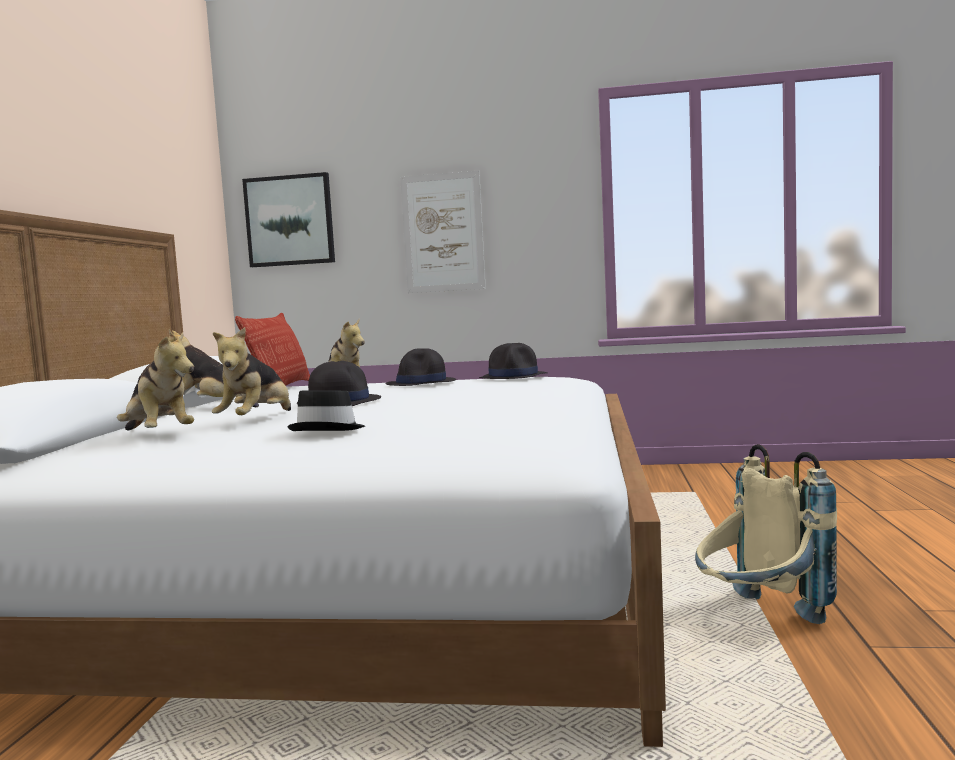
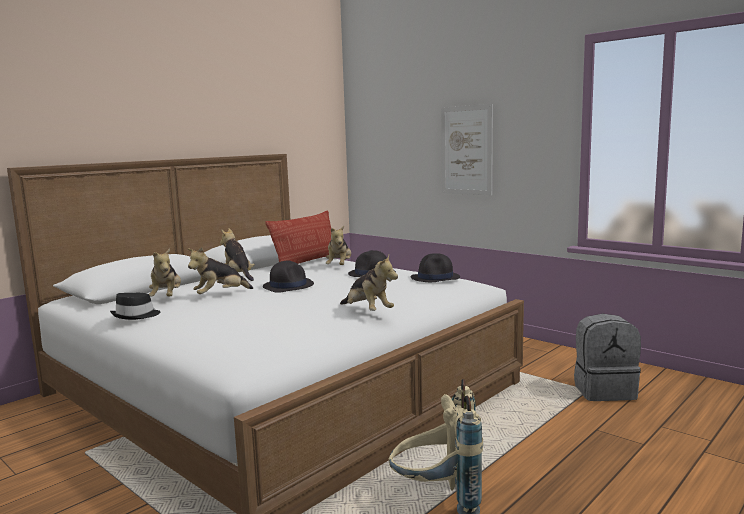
camera: 35 degrees right, 5 degrees up
picture [242,172,335,267] -> none
black hat [287,390,365,431] -> black hat moved to [110,293,160,320]
none -> plush toy [340,255,398,311]
none -> grey backpack [574,314,641,401]

